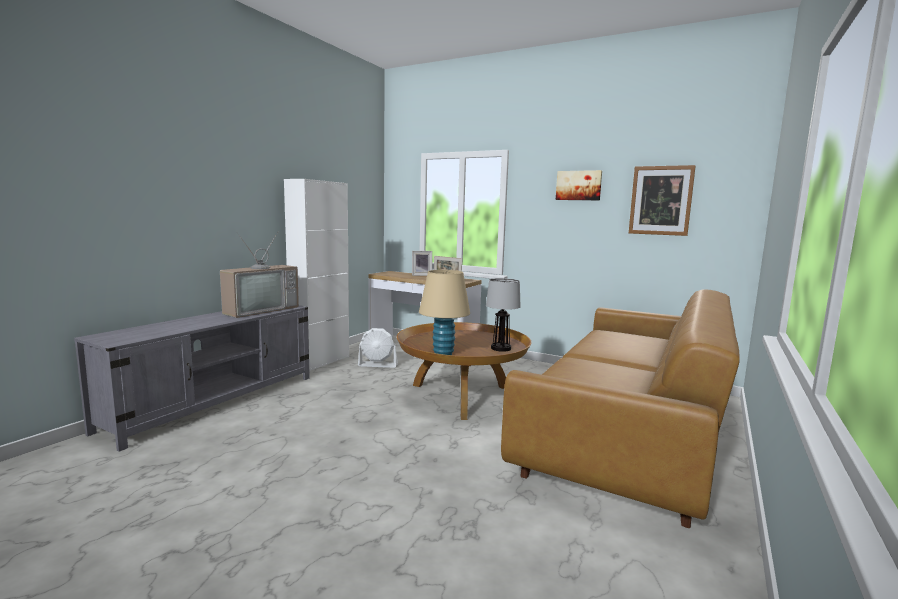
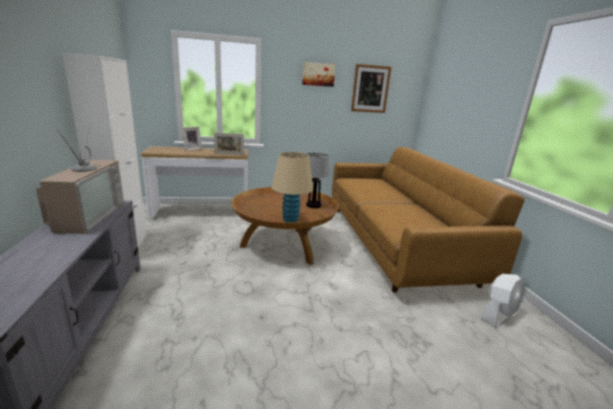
camera: 40 degrees left, 10 degrees up
white fan [358,328,398,368] -> white fan moved to [480,274,525,328]

